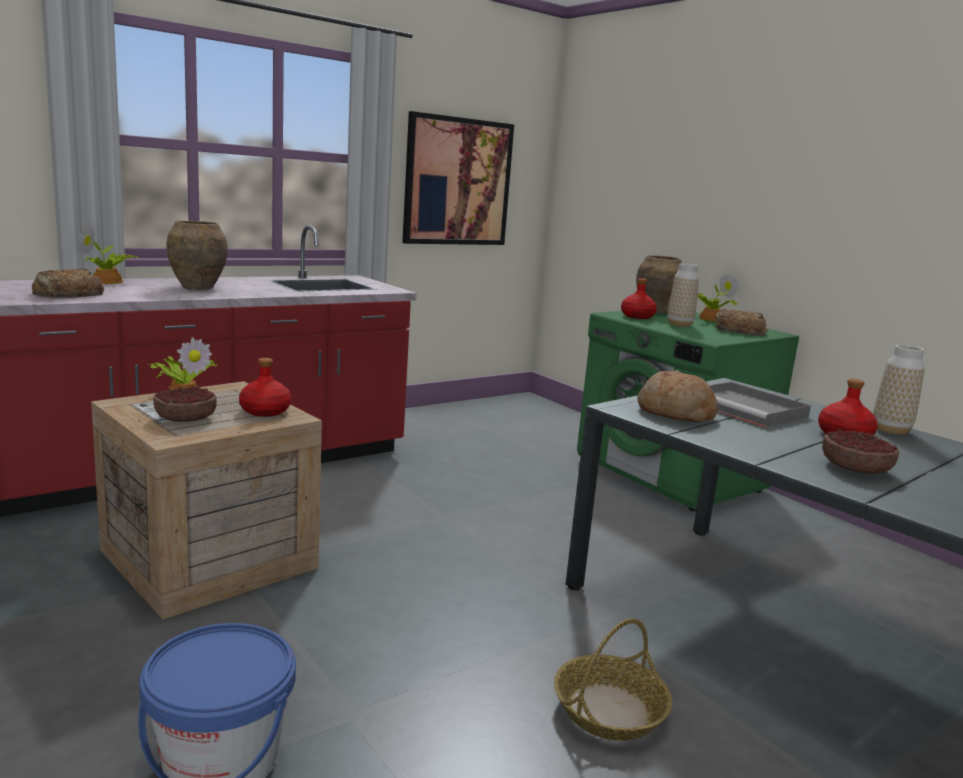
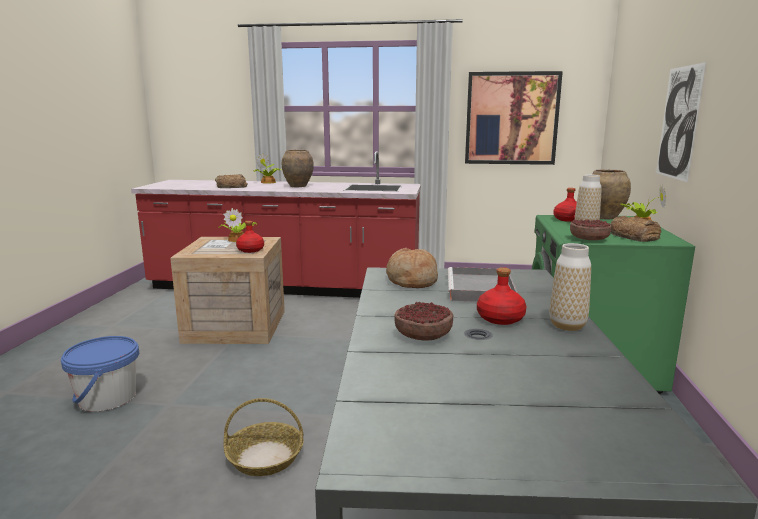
camera: 45 degrees right, 0 degrees up
bowl [153,386,217,422] -> bowl moved to [570,219,612,240]
none -> picture [656,62,706,182]

